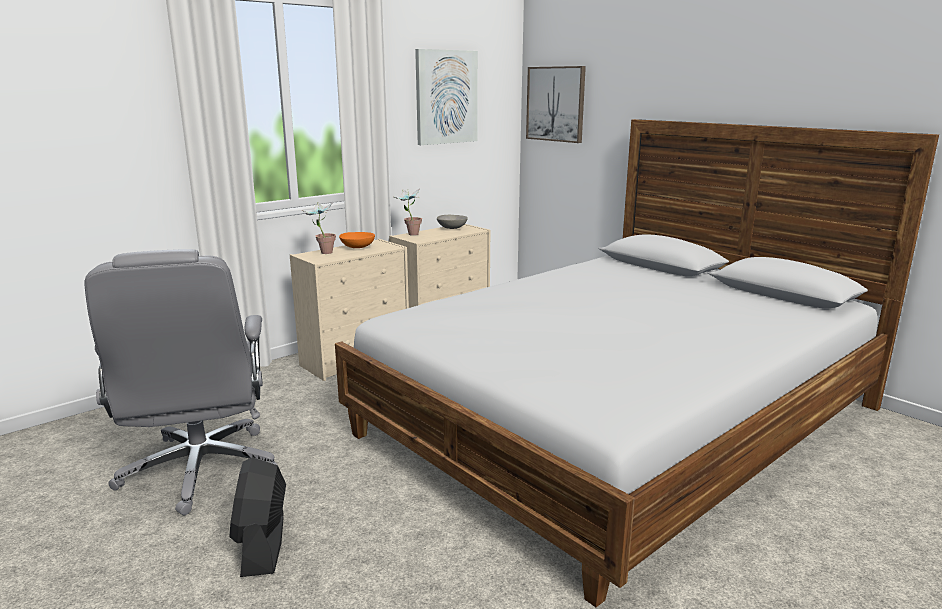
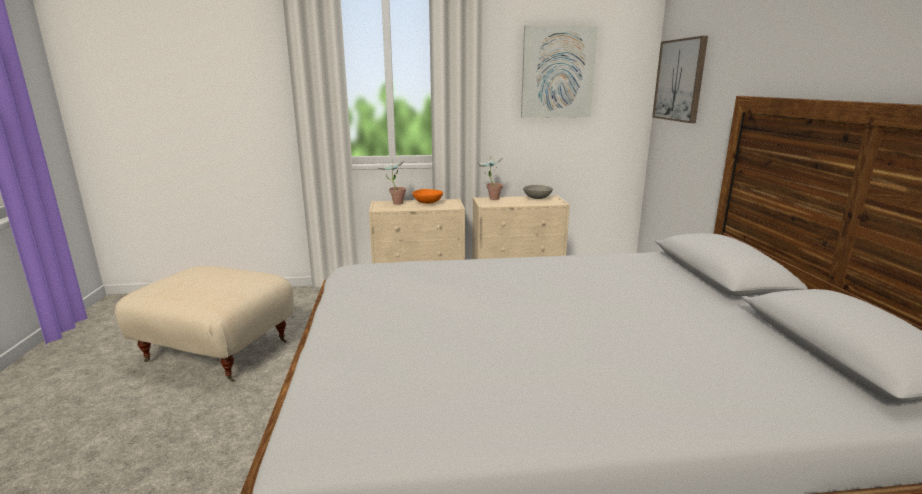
camera: 35 degrees right, 0 degrees up
grey office chair [84,249,277,515] -> beige ottoman [115,266,294,382]
black fan [229,457,286,577] -> none

